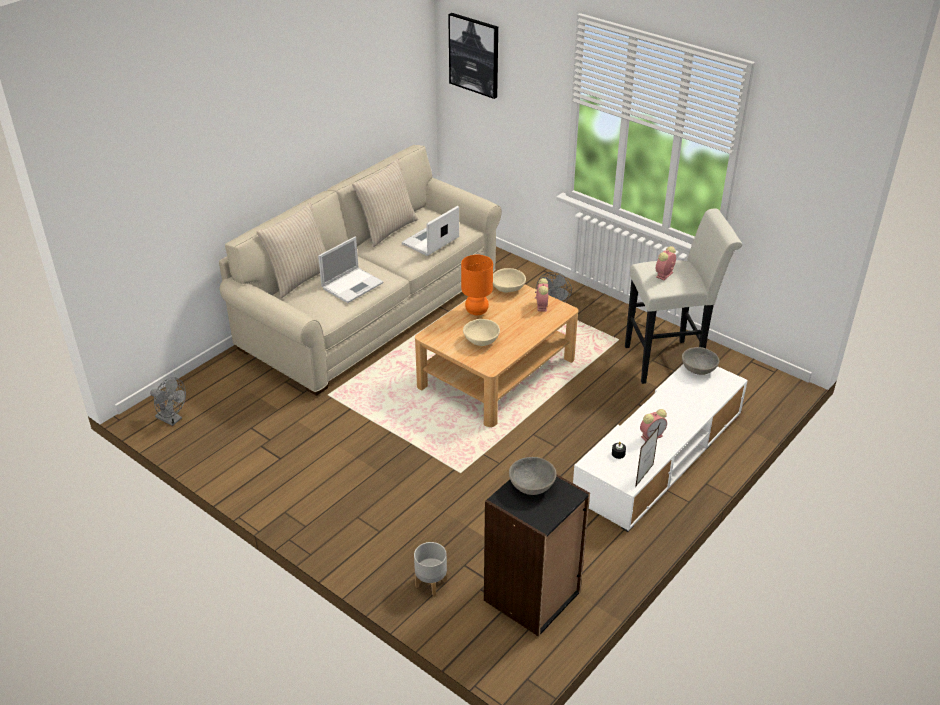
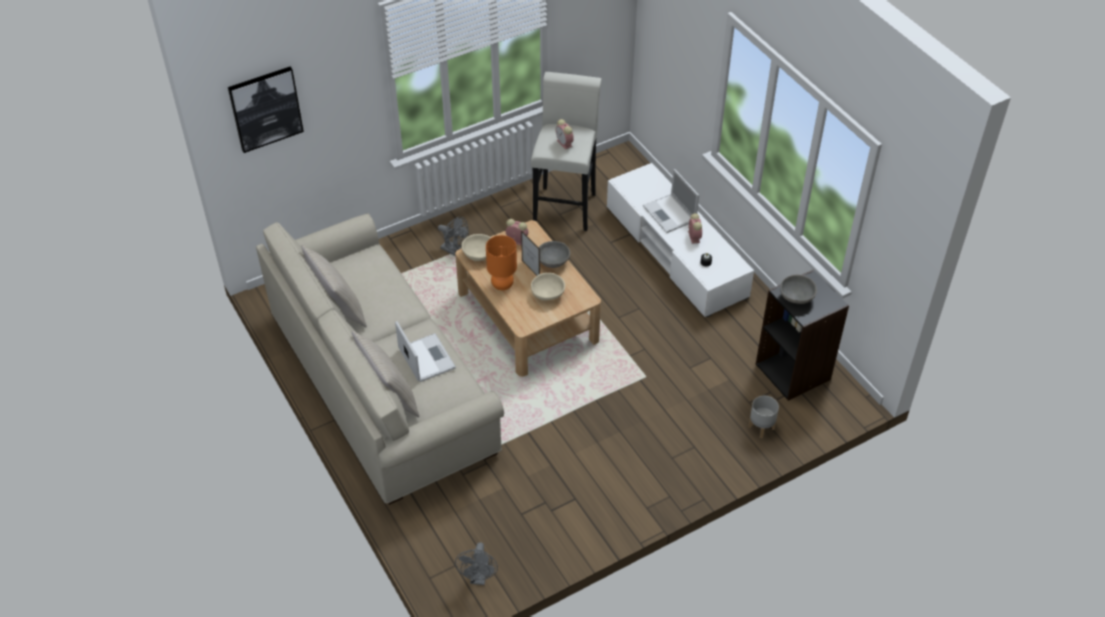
camera: 70 degrees left, 10 degrees up
grey fan [150,377,186,426] -> grey fan turned 135 degrees clockwise [455,542,498,585]
laptop [402,206,459,256] -> laptop moved to [643,169,699,233]
picture frame [635,426,659,487] -> picture frame moved to [521,230,540,276]
grey bowl [682,347,719,375] -> grey bowl moved to [539,241,570,268]

